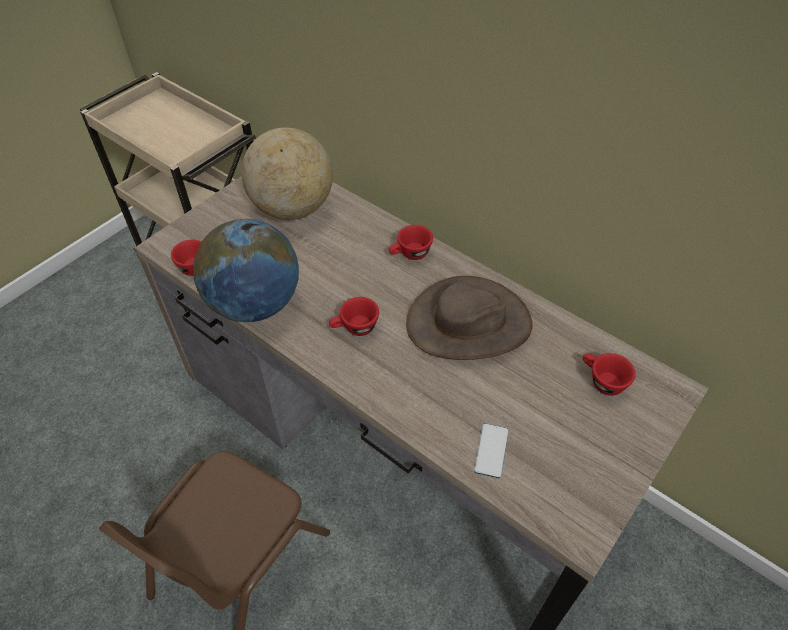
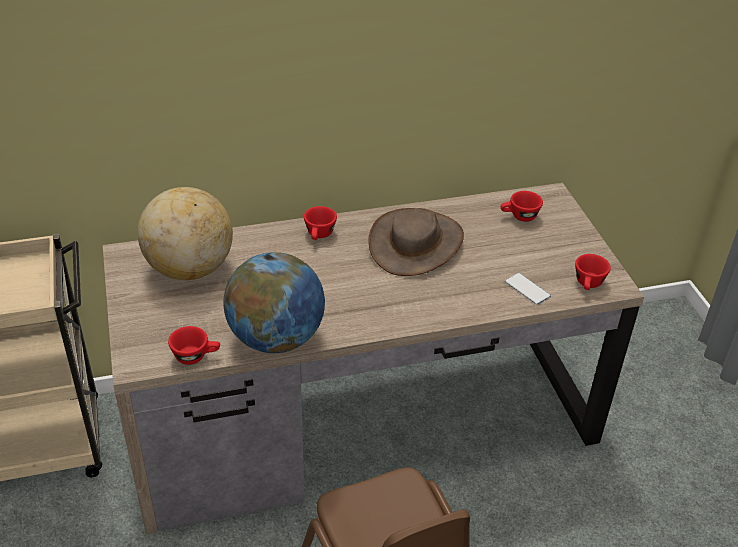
camera: 55 degrees left, 10 degrees down
red cup [329,297,379,336] -> red cup moved to [575,254,611,290]

